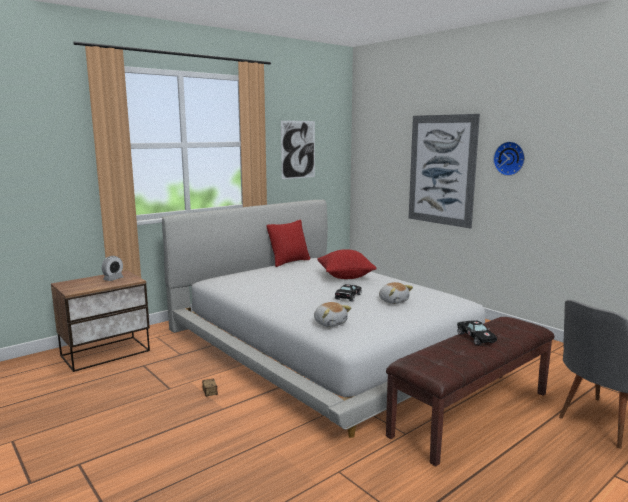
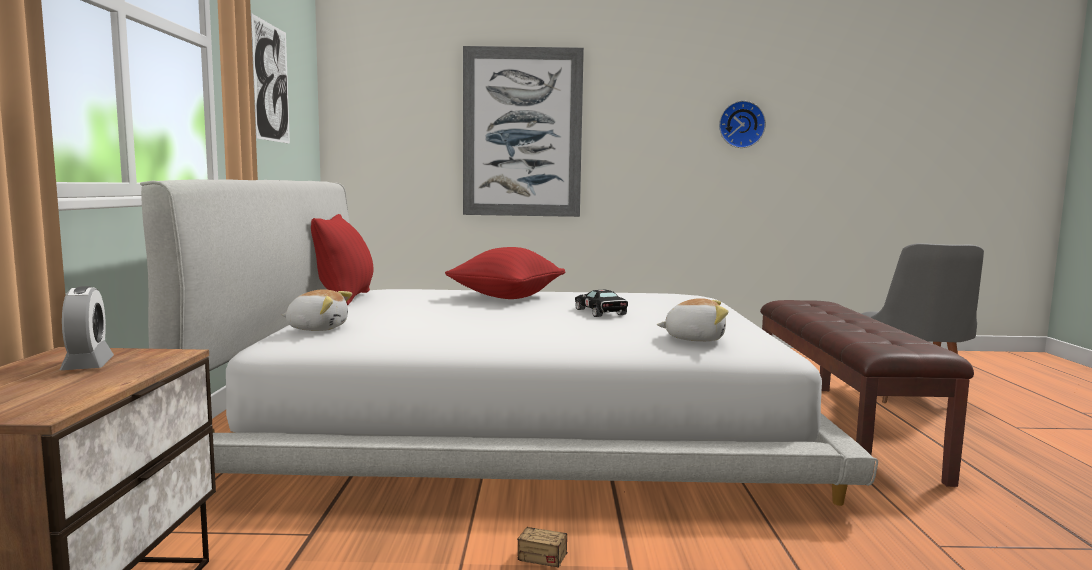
camera: 50 degrees left, 5 degrees down
plush toy [379,282,413,304] -> plush toy moved to [282,289,352,331]
black toy car [457,320,497,345] -> none
wall clock [493,141,525,176] -> wall clock moved to [719,101,766,148]

